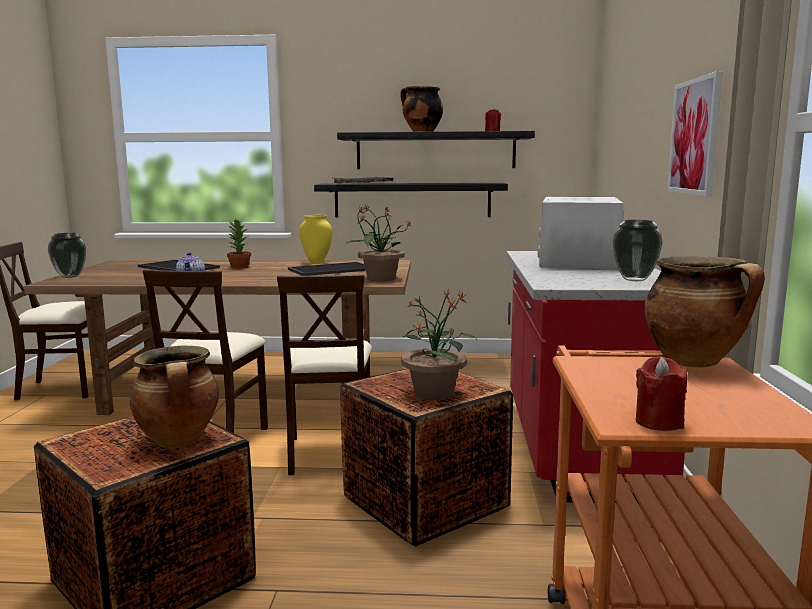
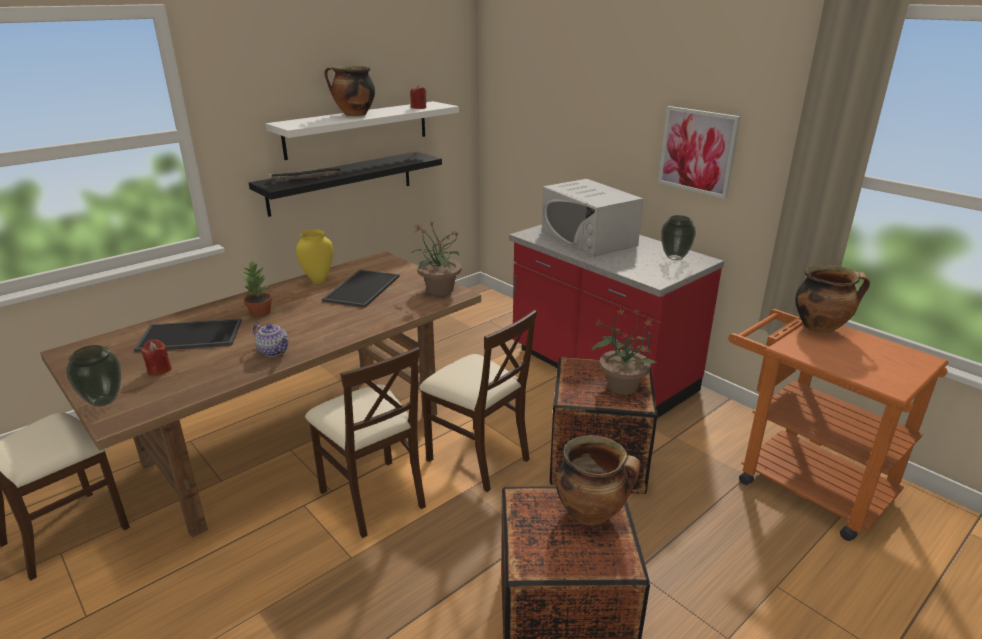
camera: 45 degrees left, 15 degrees up
black shelf [337,131,535,169] -> white shelf [265,101,459,160]
red candle [636,356,687,431] -> red candle moved to [141,339,172,376]

